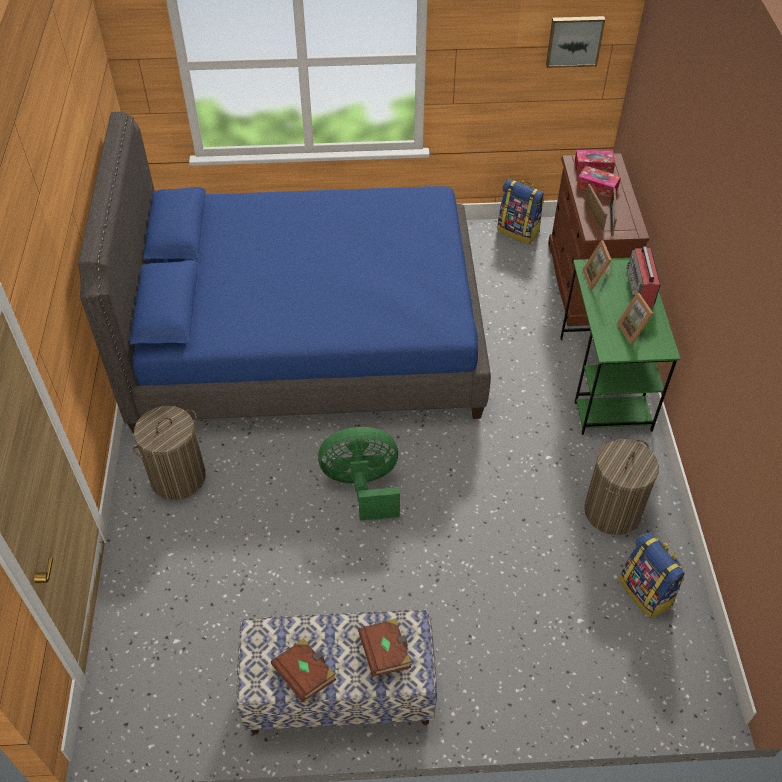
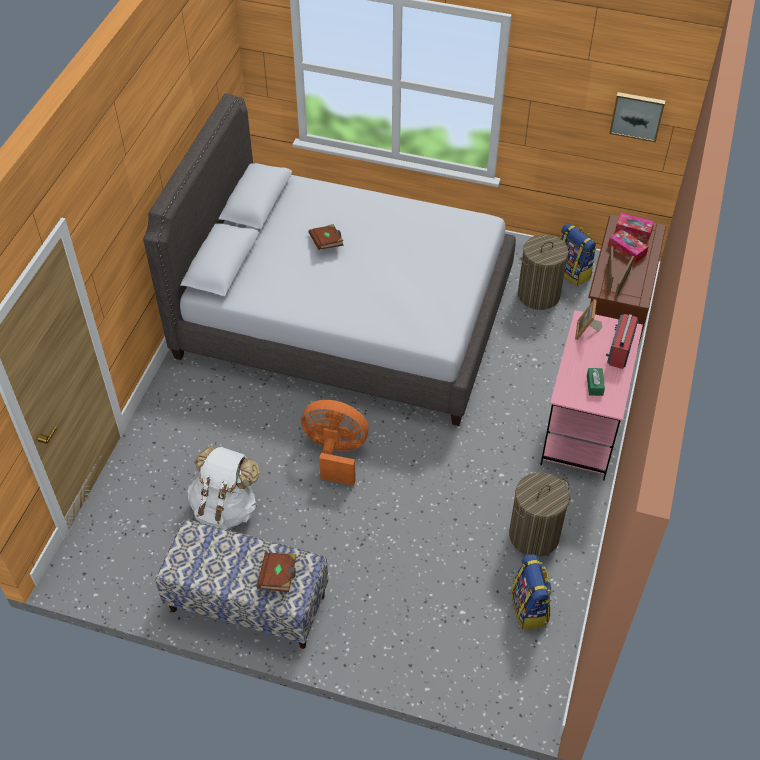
camera: 20 degrees right, 0 degrees up
blue bed [78,112,491,434] -> grey bed [143,94,516,426]
laundry basket [133,406,206,500] -> laundry basket moved to [518,234,571,310]
brown book [271,638,336,702] -> brown book moved to [309,224,344,250]
green fan [318,427,400,521] -> orange fan [301,400,368,486]
green desk [560,258,681,435] -> pink desk [540,310,643,480]
picture frame [617,293,653,344] -> green tissue box [587,368,605,396]
none -> white backpack [187,446,260,530]

